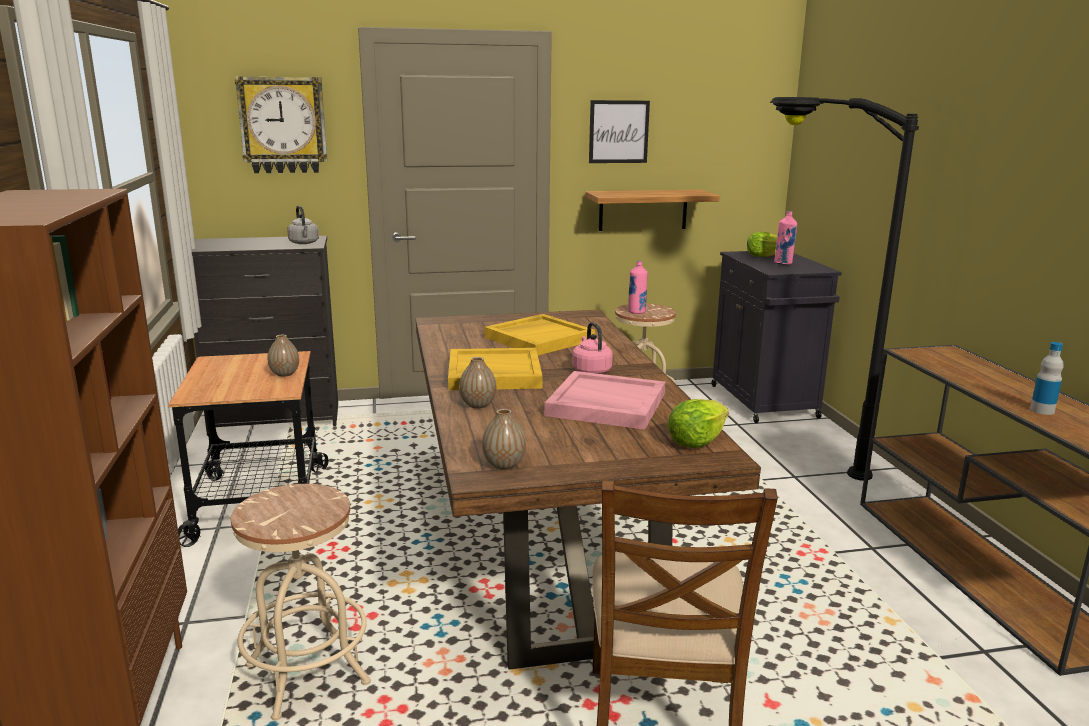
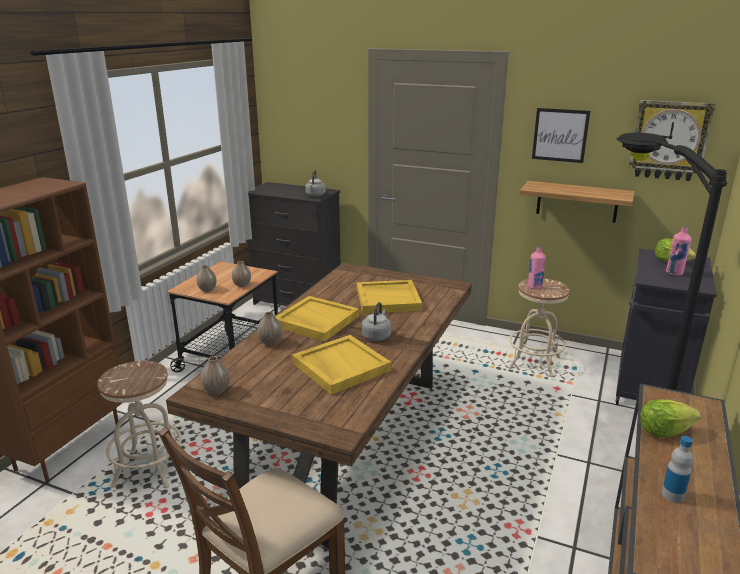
camera: 35 degrees right, 5 degrees up
wall clock [235,77,327,173] -> wall clock moved to [629,100,715,181]
pink tray [545,371,665,430] -> yellow tray [292,335,391,395]
pink kettle [572,322,613,374] -> grey kettle [361,302,391,341]
lettuce [667,399,729,448] -> lettuce moved to [640,399,701,437]
none -> vase [197,265,217,292]

